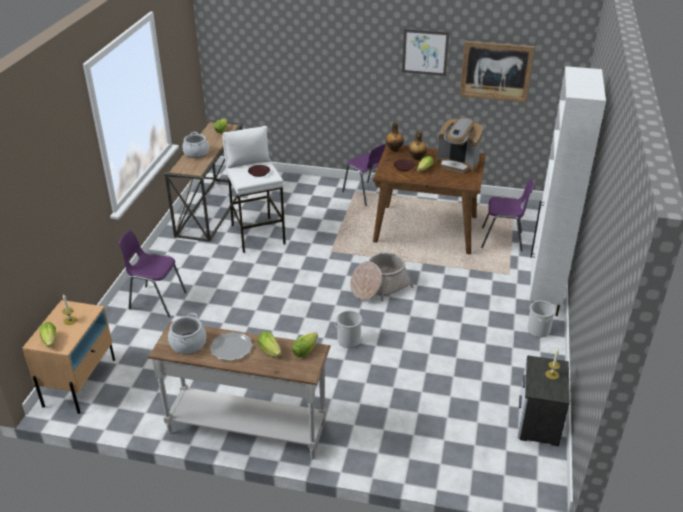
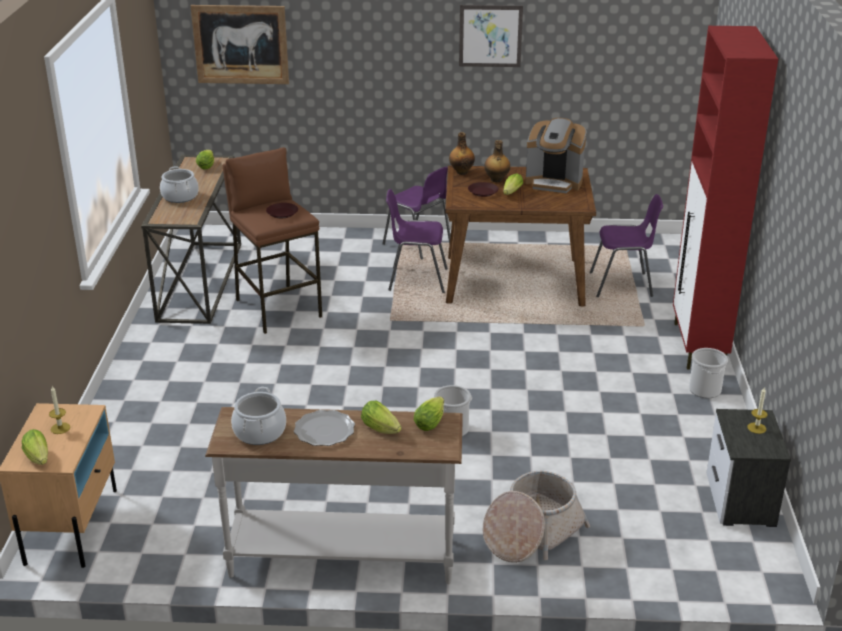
camera: 10 degrees left, 5 degrees down
purple chair [119,230,186,317] -> purple chair moved to [386,189,448,293]
white stool [222,126,286,253] -> brown stool [223,147,322,334]
basket [350,253,414,301] -> basket moved to [482,471,590,563]
picture [459,41,535,103] -> picture moved to [191,5,289,84]
white cabinet [530,66,606,316] -> red cabinet [673,26,778,370]

